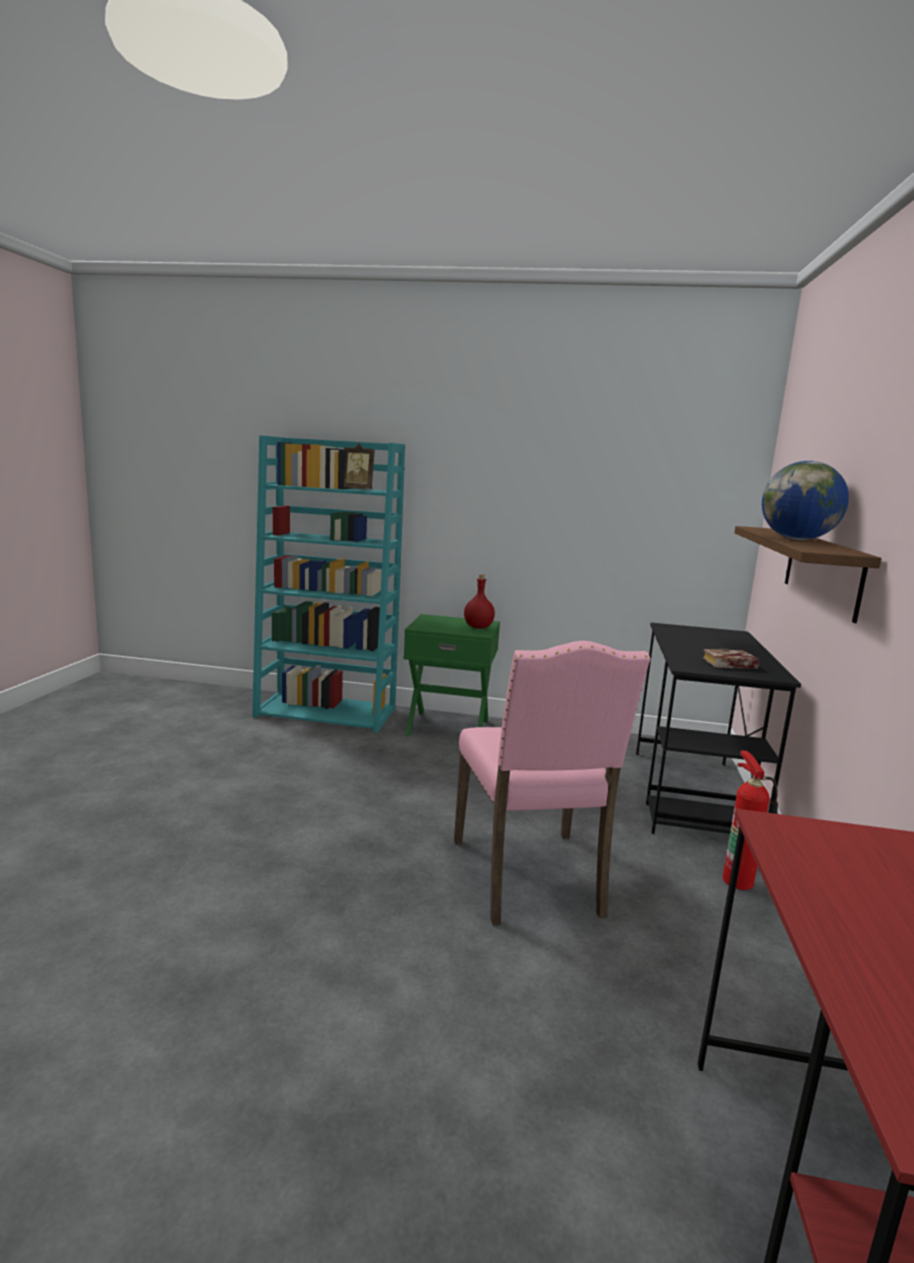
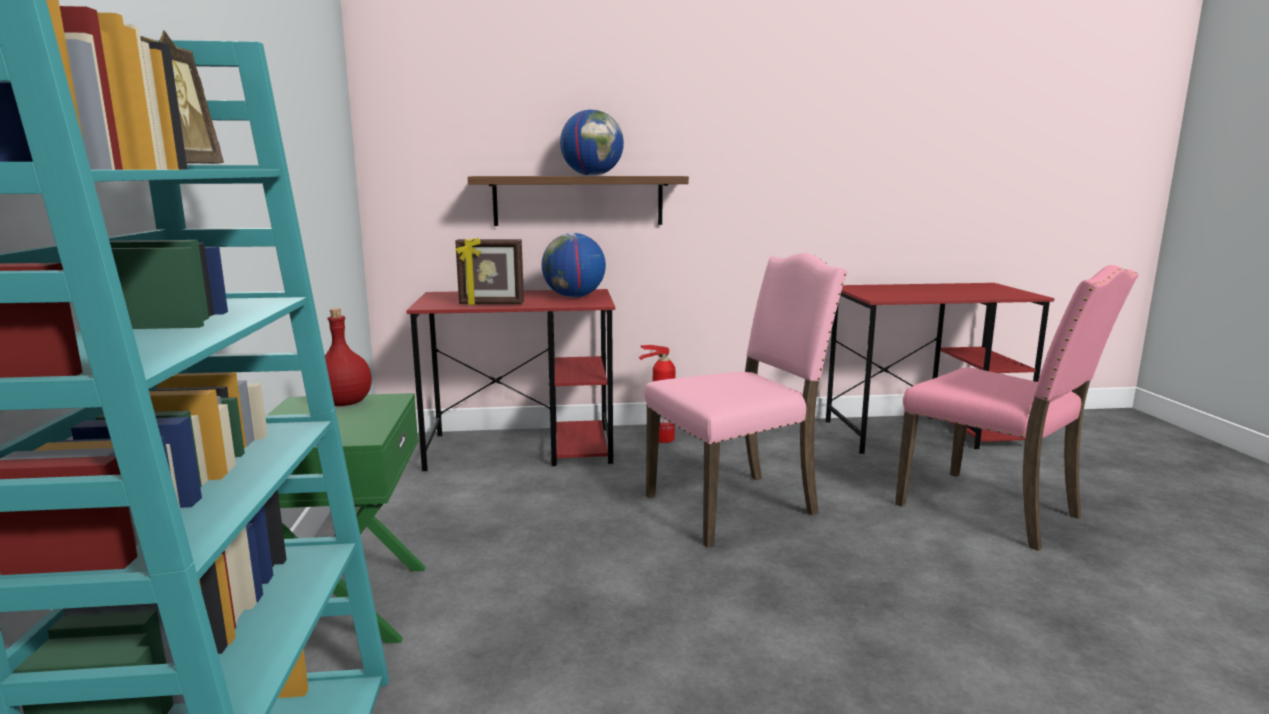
camera: 105 degrees left, 0 degrees up
black desk [636,623,801,834] -> red desk [406,289,615,471]
book [702,649,759,669] -> globe [542,233,606,298]
none -> picture frame [455,237,524,305]
none -> pink chair [895,265,1139,551]

